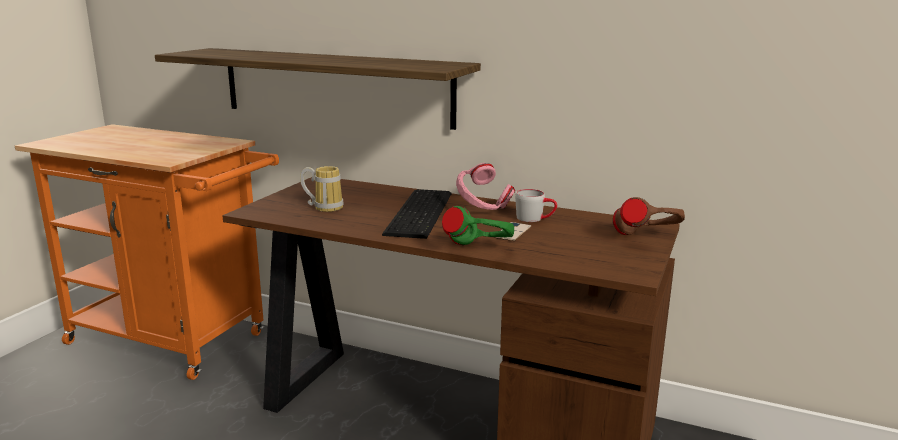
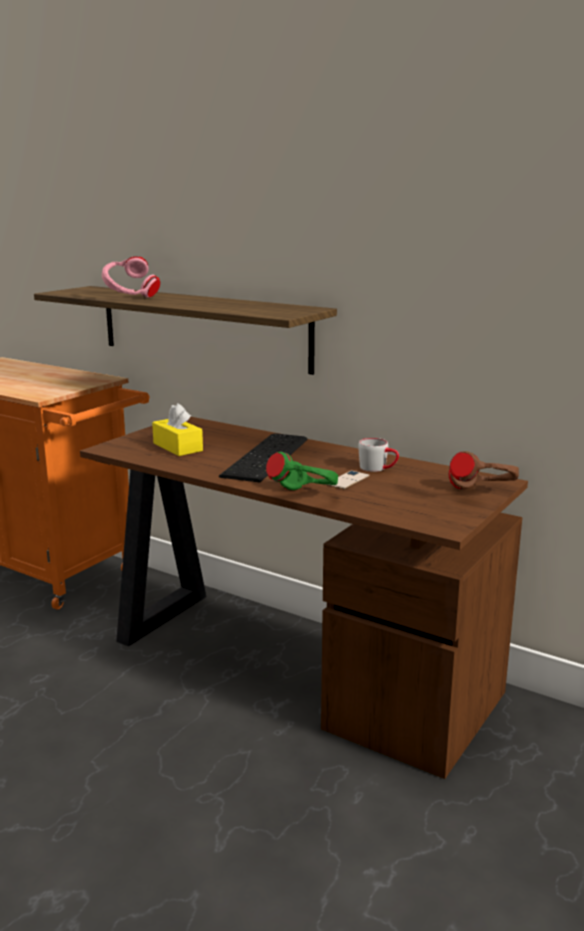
camera: 10 degrees right, 0 degrees up
mug [300,166,344,212] -> yellow tissue box [152,403,203,456]
pink headphones [456,163,515,210] -> pink headphones moved to [102,256,160,297]

